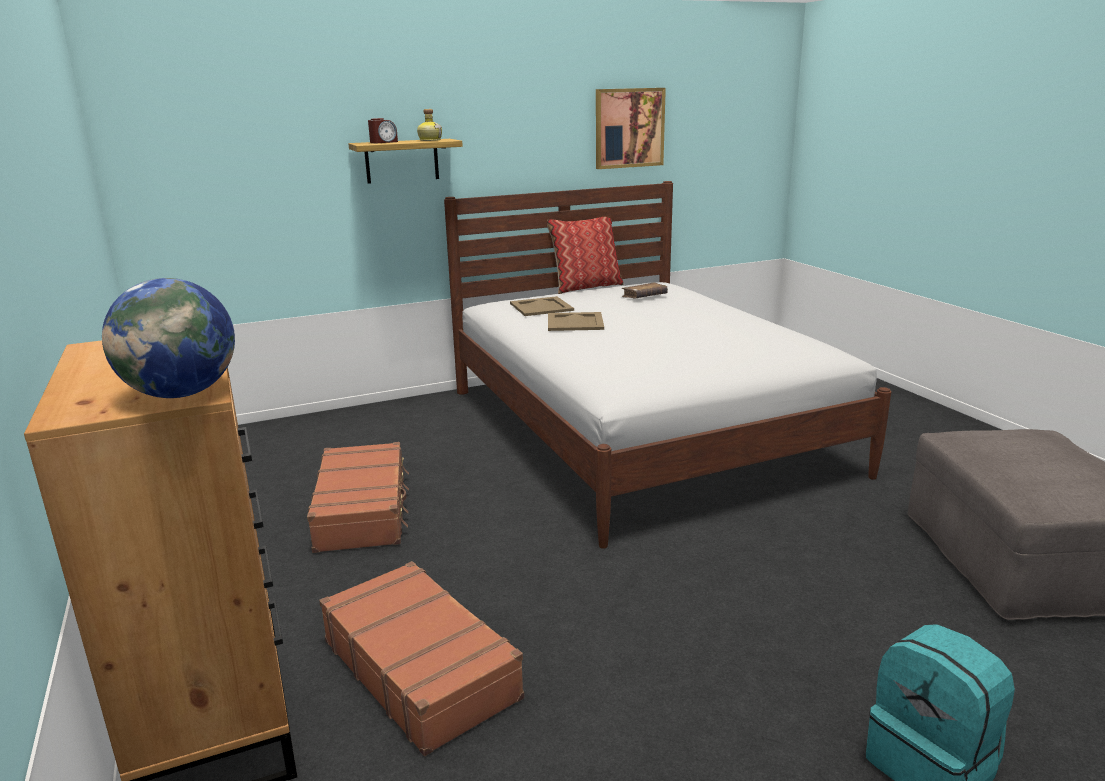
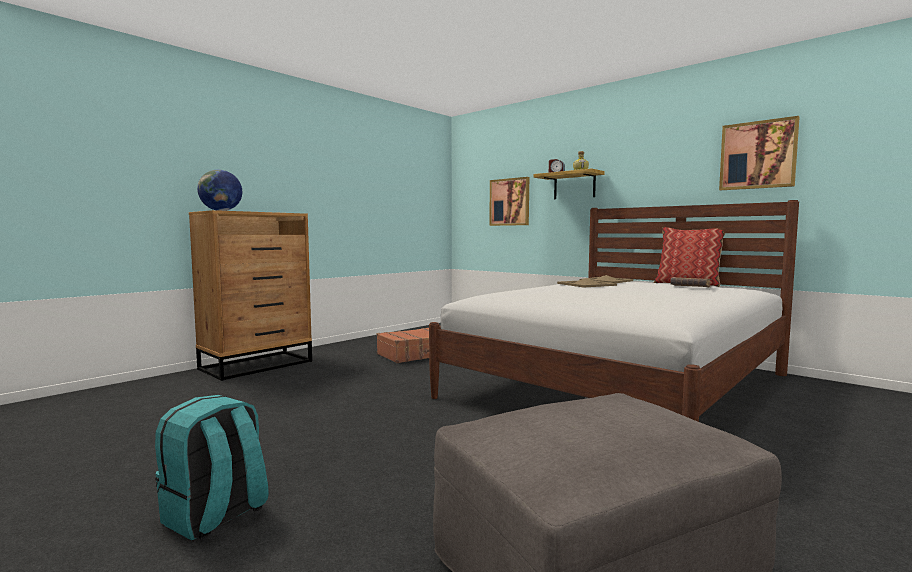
camera: 65 degrees right, 15 degrees down
brown suitcase [319,561,524,756] -> none
none -> picture [489,177,529,226]

